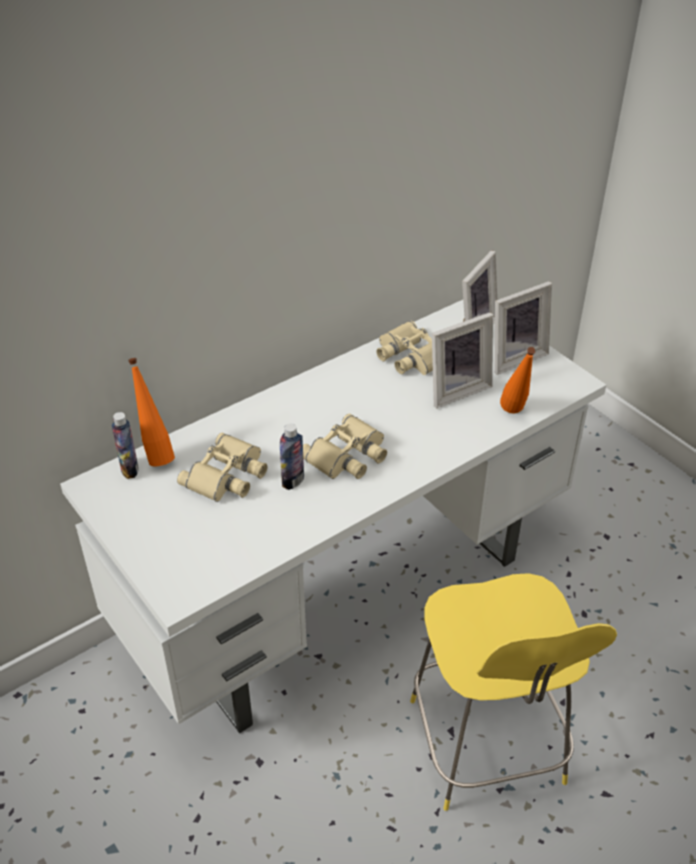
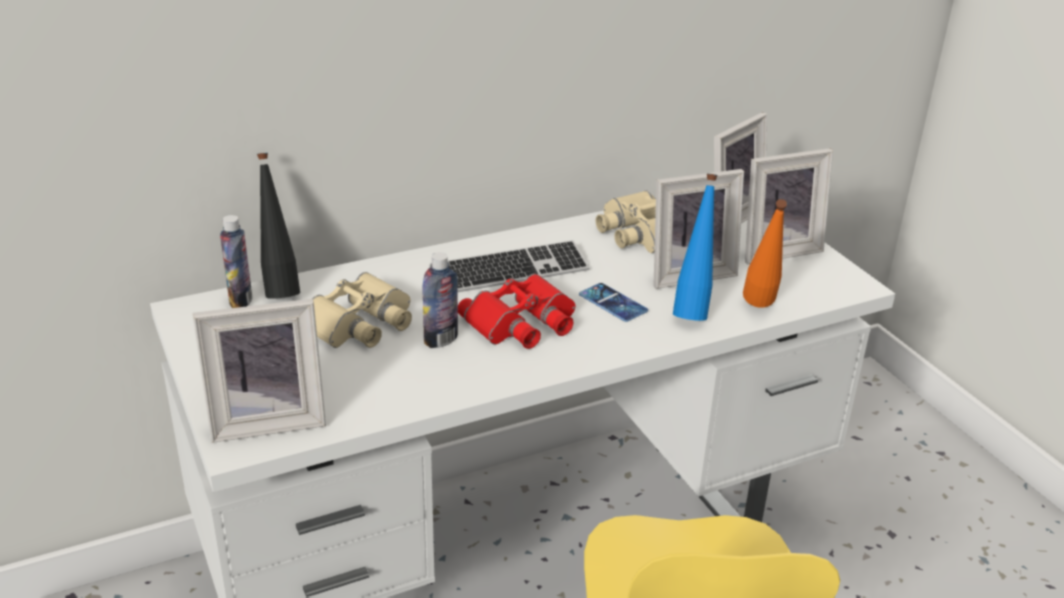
camera: 10 degrees right, 10 degrees down
orange bottle [128,358,175,467] -> black bottle [257,153,300,299]
beige binoculars [303,413,387,479] -> red binoculars [458,273,575,349]
none -> picture frame [193,299,326,443]
none -> keyboard [430,240,590,292]
none -> phone [579,283,648,322]
none -> blue bottle [673,174,718,321]

